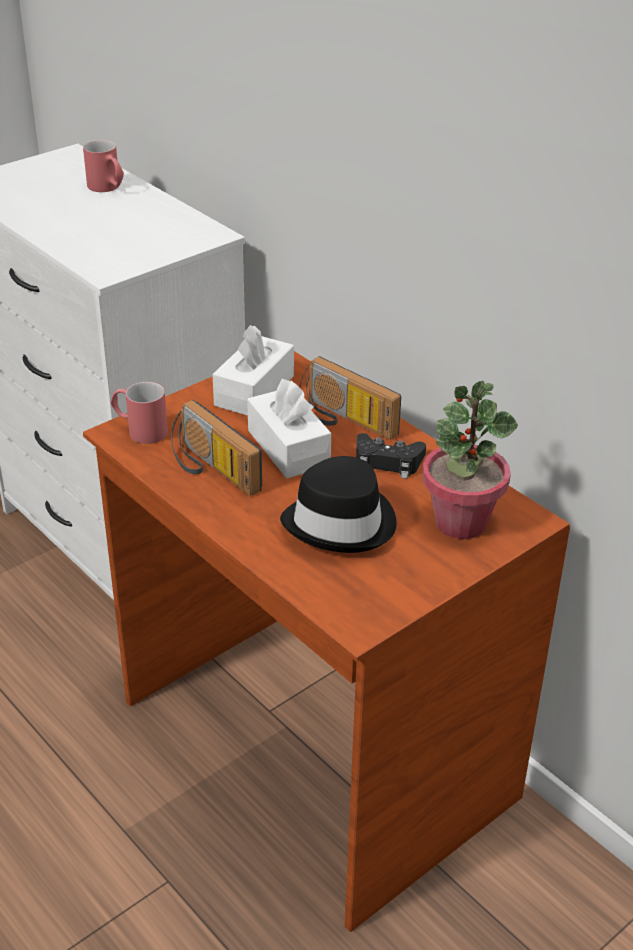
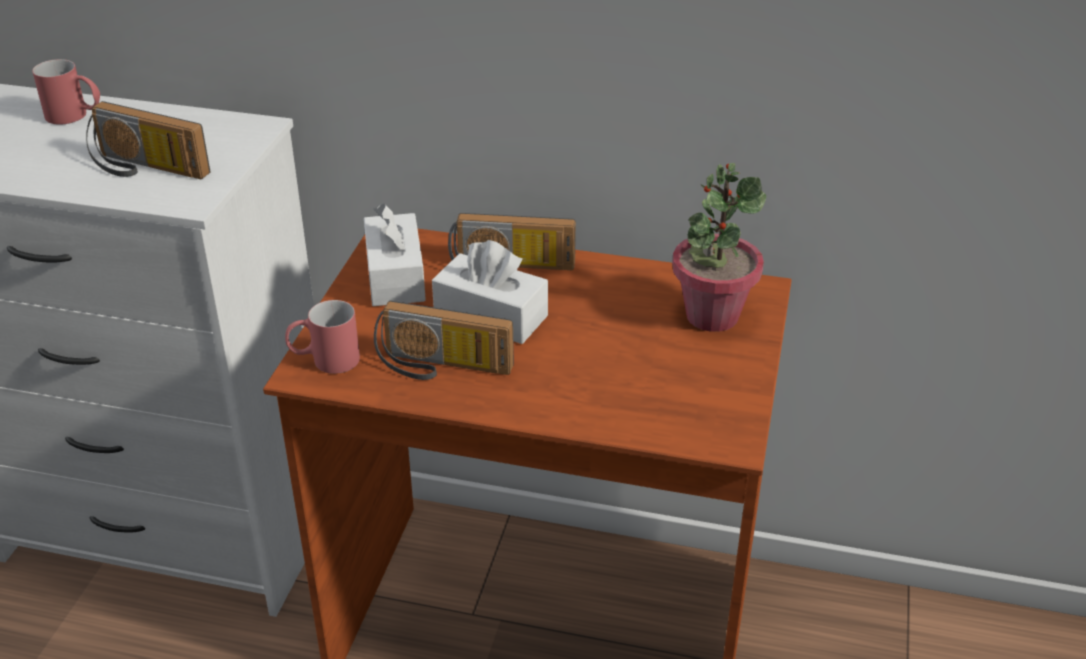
camera: 35 degrees left, 0 degrees up
black hat [280,456,397,553] -> none
black game controller [356,433,426,479] -> none
none -> radio [86,101,210,179]

